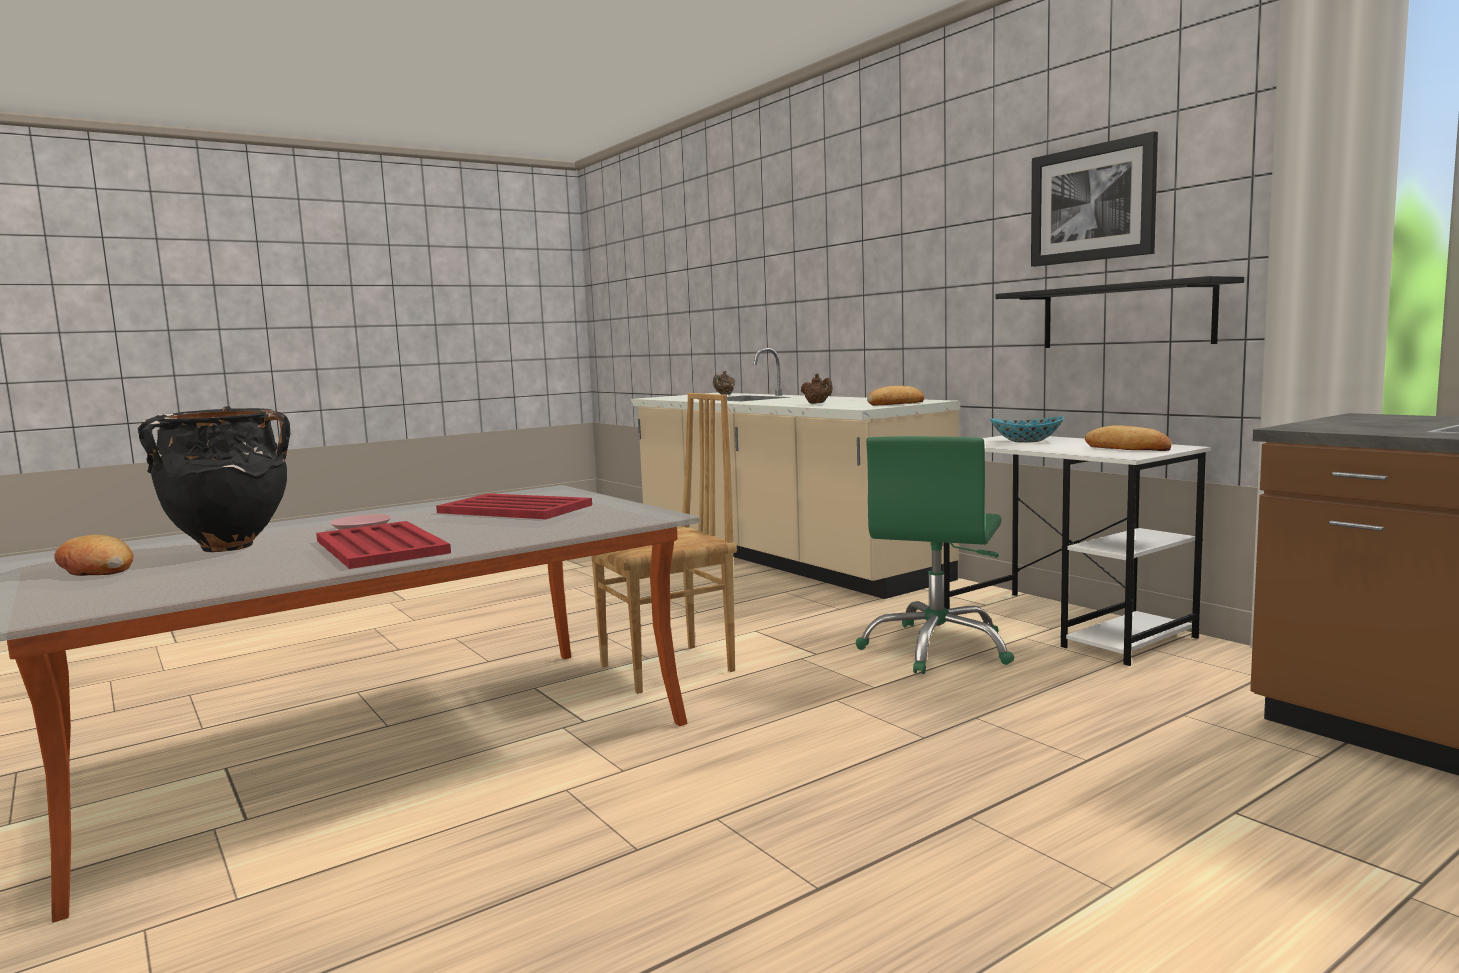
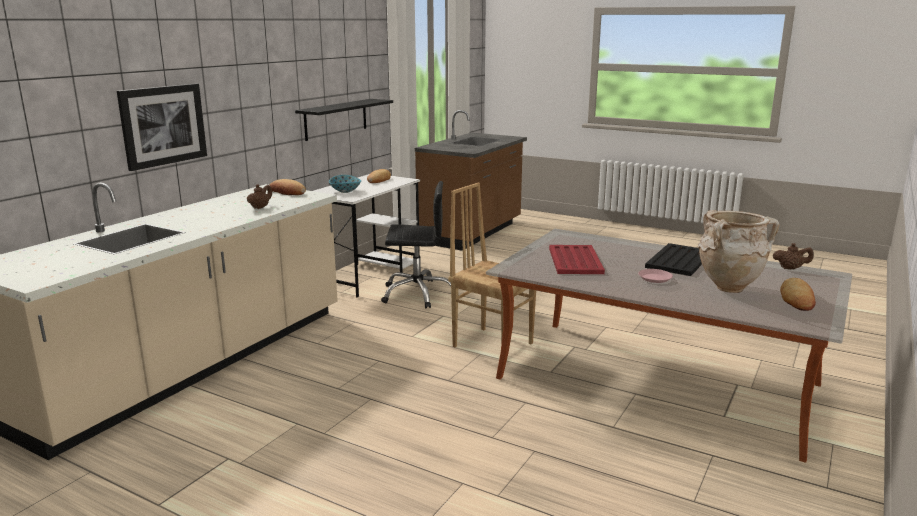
camera: 115 degrees left, 10 degrees up
black vase [138,406,290,552] -> beige vase [698,210,779,293]
red tray [316,521,451,569] -> black tray [645,243,702,276]
brown teapot [713,371,735,395] -> brown teapot moved to [773,243,814,270]
green office chair [856,436,1015,674] -> black office chair [381,181,451,308]
picture [1031,131,1158,267] -> picture moved to [117,83,207,171]

